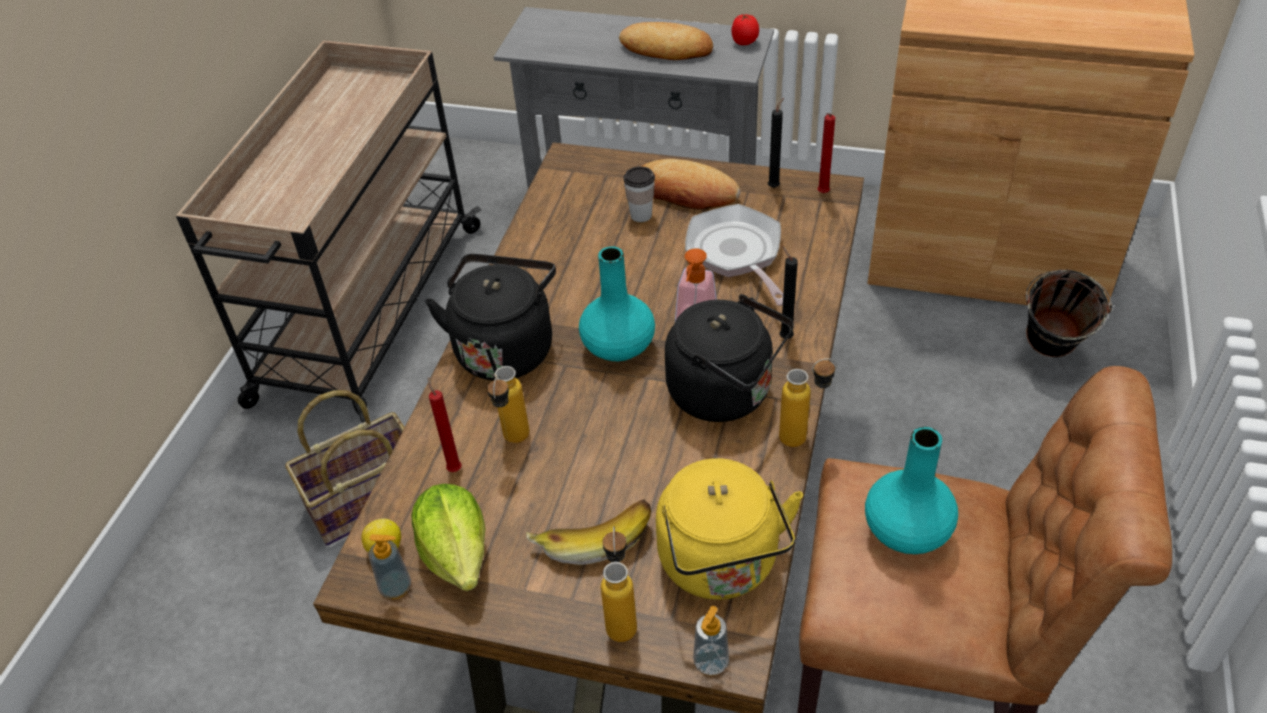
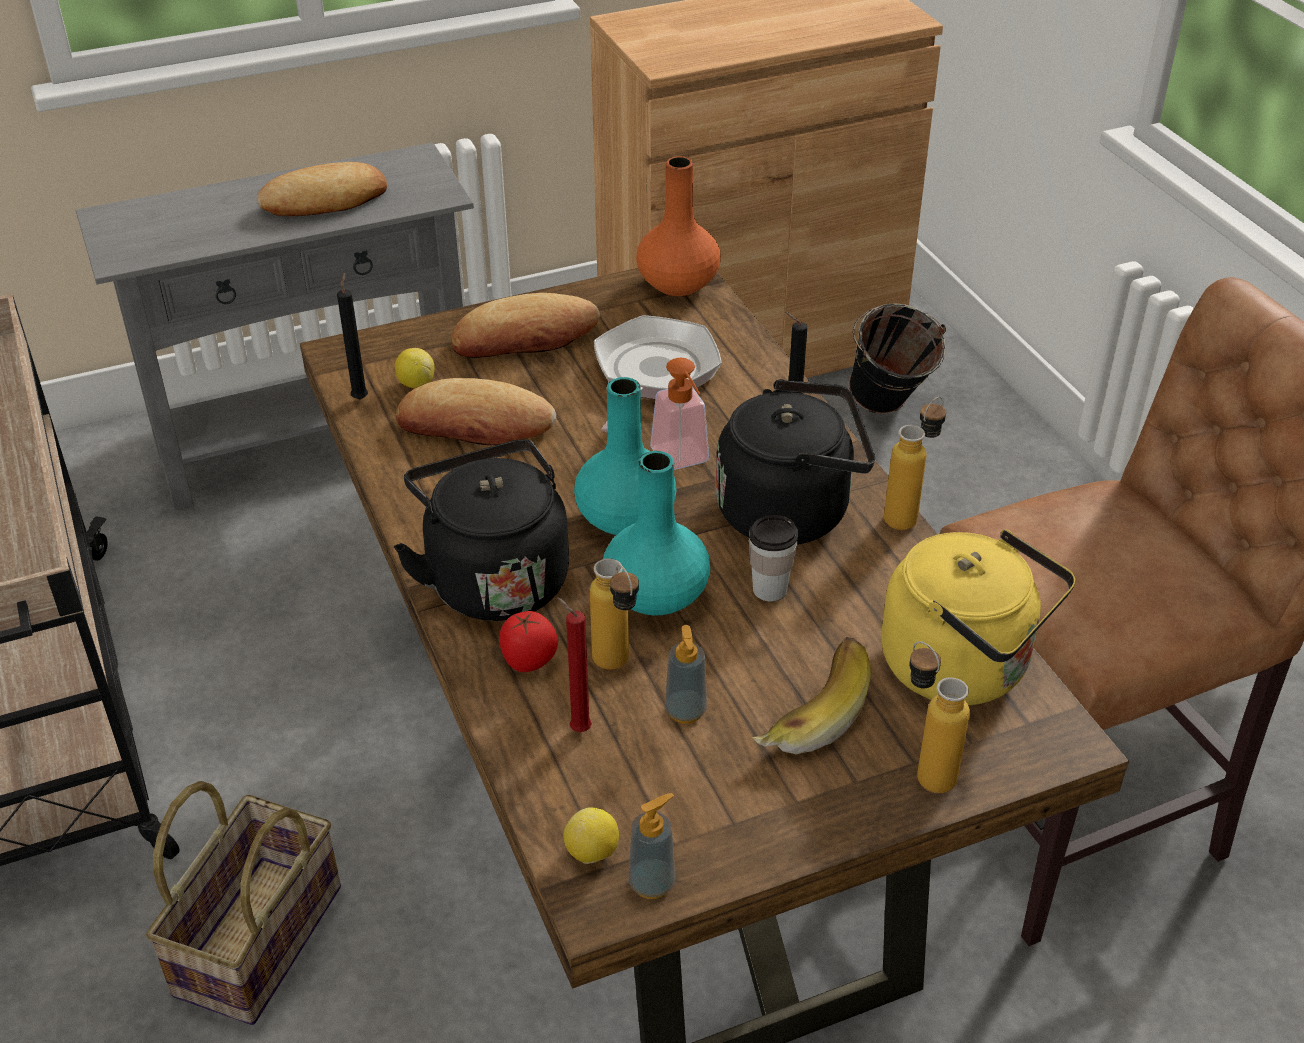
camera: 40 degrees left, 5 degrees down
lettuce [411,484,485,591] -> none
cup [623,166,655,222] -> cup moved to [749,515,798,601]
frying pan [685,204,783,306] -> frying pan turned 75 degrees clockwise [594,315,722,433]
soap dispenser [693,606,729,675] -> soap dispenser moved to [665,625,707,724]
tomato [731,14,759,45] -> tomato moved to [499,611,558,672]
black candle [768,98,784,188] -> black candle moved to [337,272,368,399]
red candle [817,113,835,193] -> orange vase [636,156,721,296]
turquoise vase [865,427,958,554] -> turquoise vase moved to [603,451,710,616]
none -> lemon [395,348,435,389]
none -> bread [396,378,556,445]

